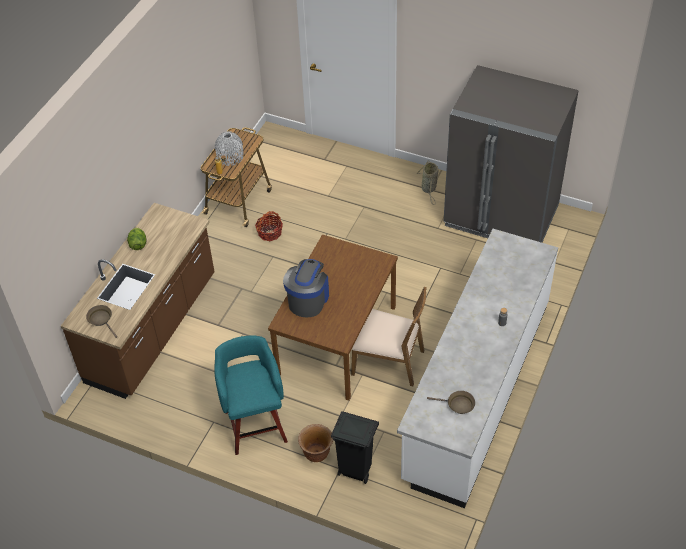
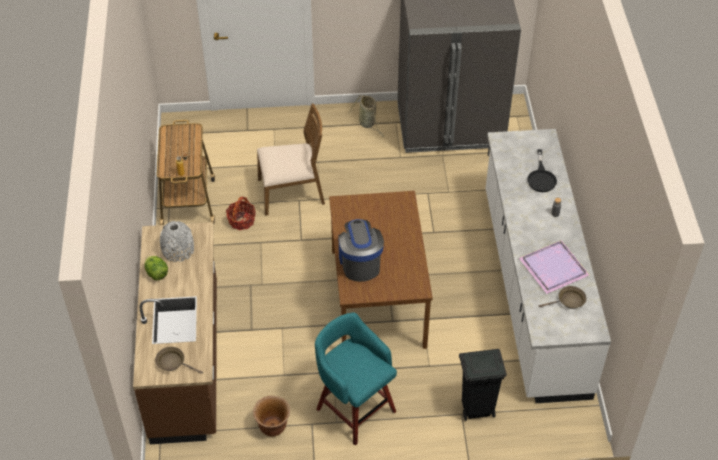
camera: 30 degrees left, 0 degrees up
grey vase [215,131,244,166] -> grey vase moved to [160,221,194,262]
brown planter [298,424,333,462] -> brown planter moved to [253,396,290,437]
brown chair [351,287,427,386] -> brown chair moved to [257,104,325,216]
none -> purple tray [519,240,590,294]
none -> black frying pan [527,149,557,192]

